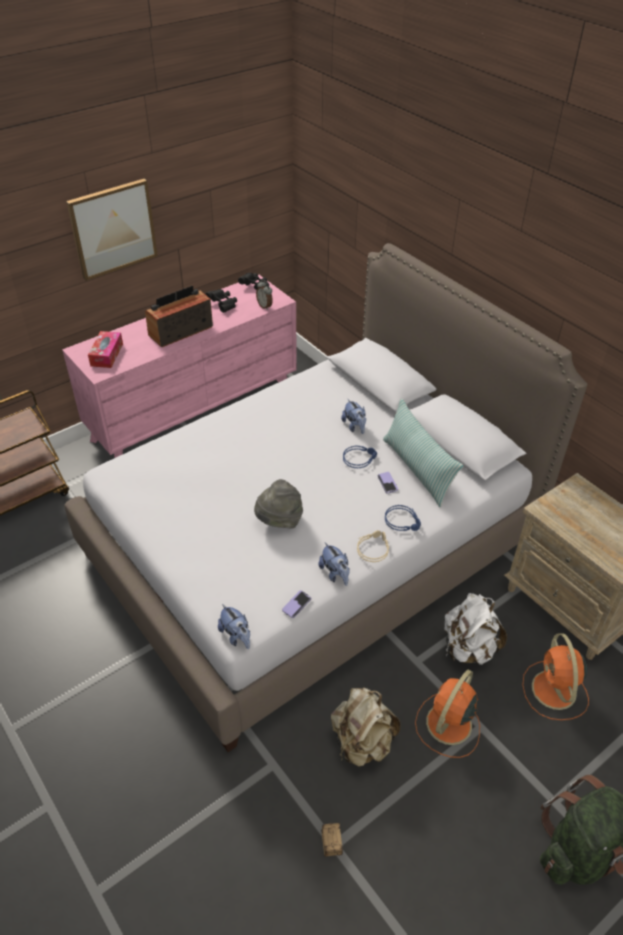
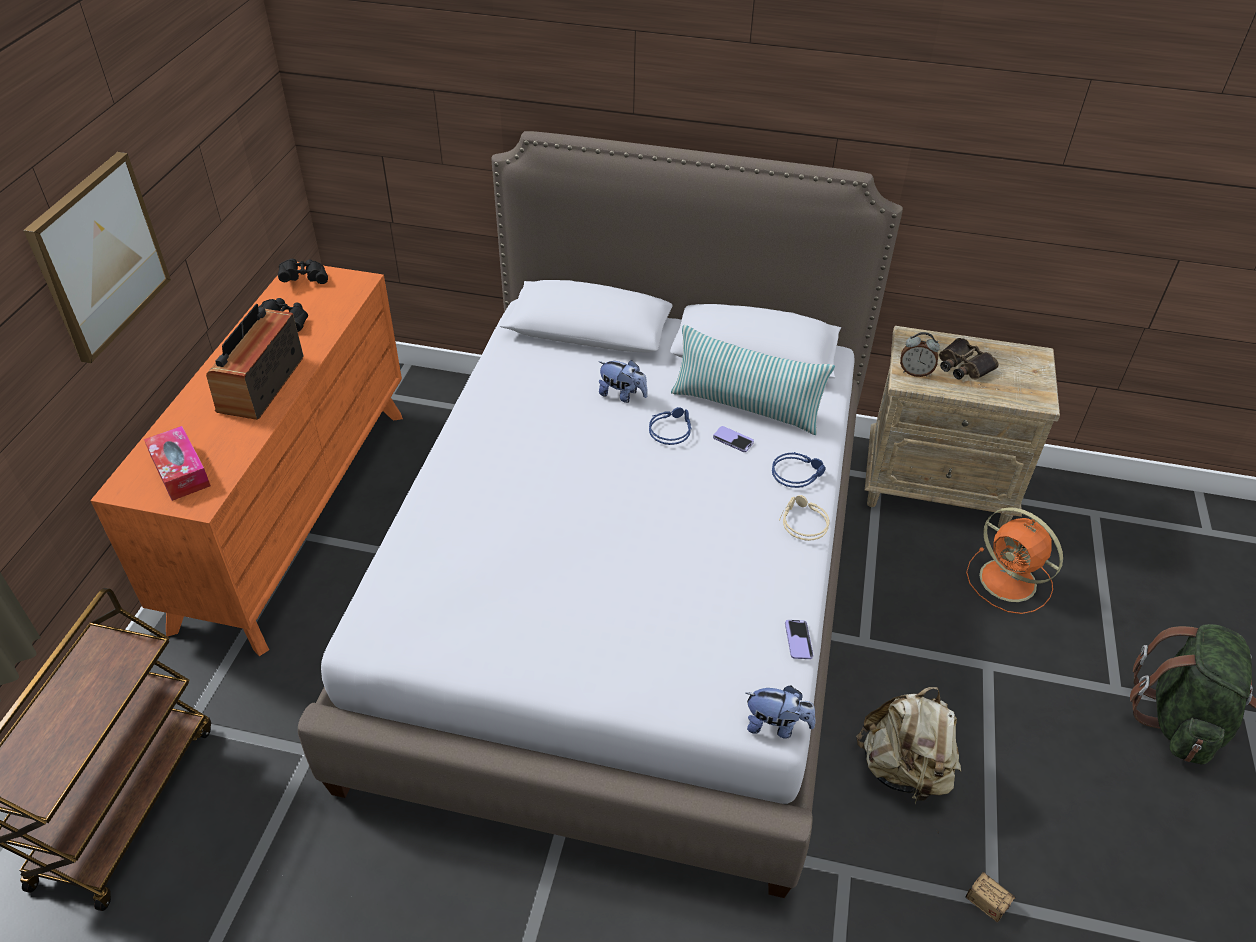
camera: 40 degrees left, 0 degrees up
pink dresser [62,275,297,458] -> orange dresser [90,262,403,656]
grey hat [254,479,303,529] -> none
alarm clock [256,280,273,310] -> alarm clock moved to [900,332,940,377]
plush toy [318,542,350,586] -> none
orange fan [415,670,480,758] -> none
white backpack [444,593,507,665] -> none
none -> binoculars [939,338,999,380]

